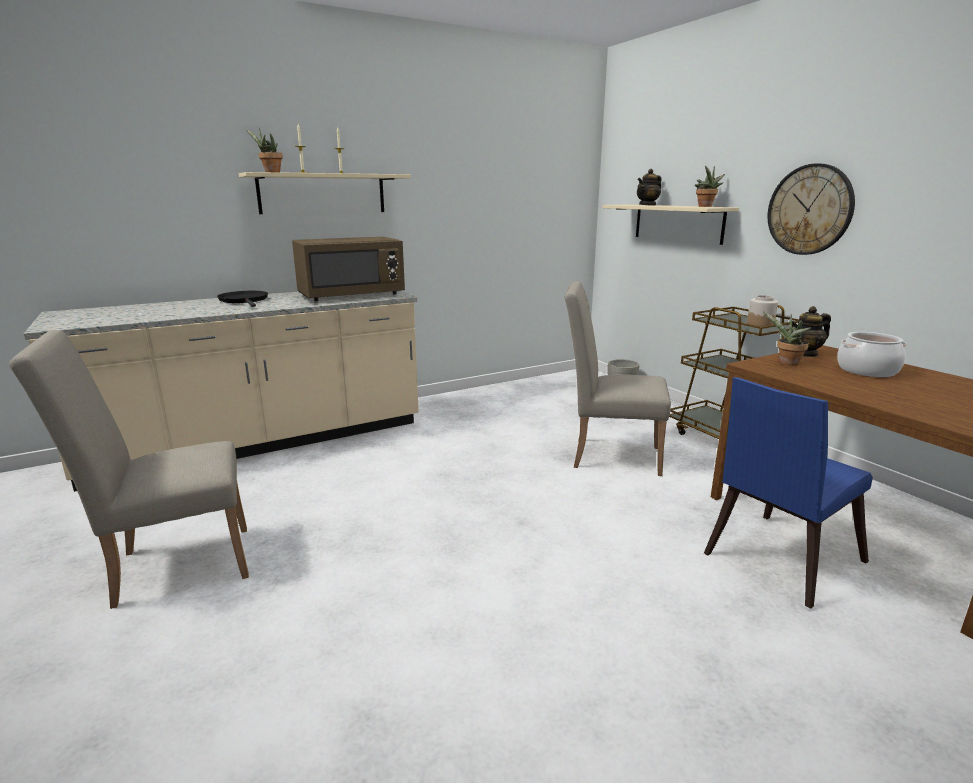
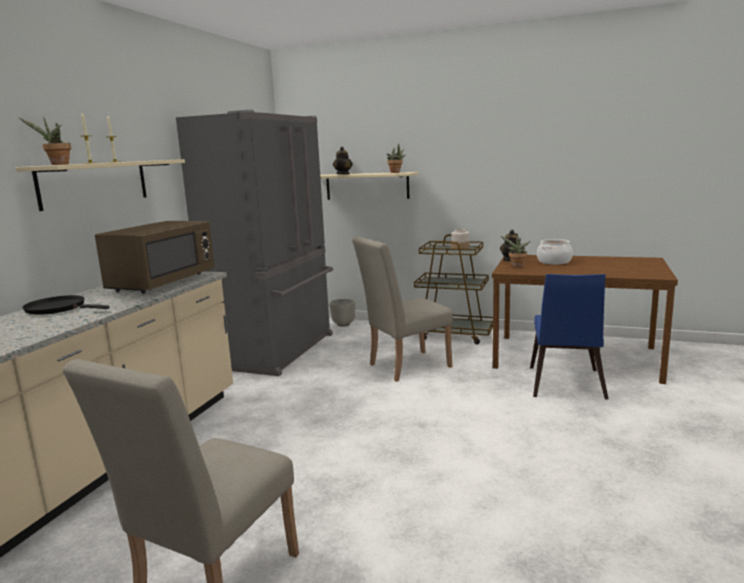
camera: 40 degrees left, 5 degrees down
wall clock [768,163,855,255] -> none
none -> grey fridge [176,110,333,376]

